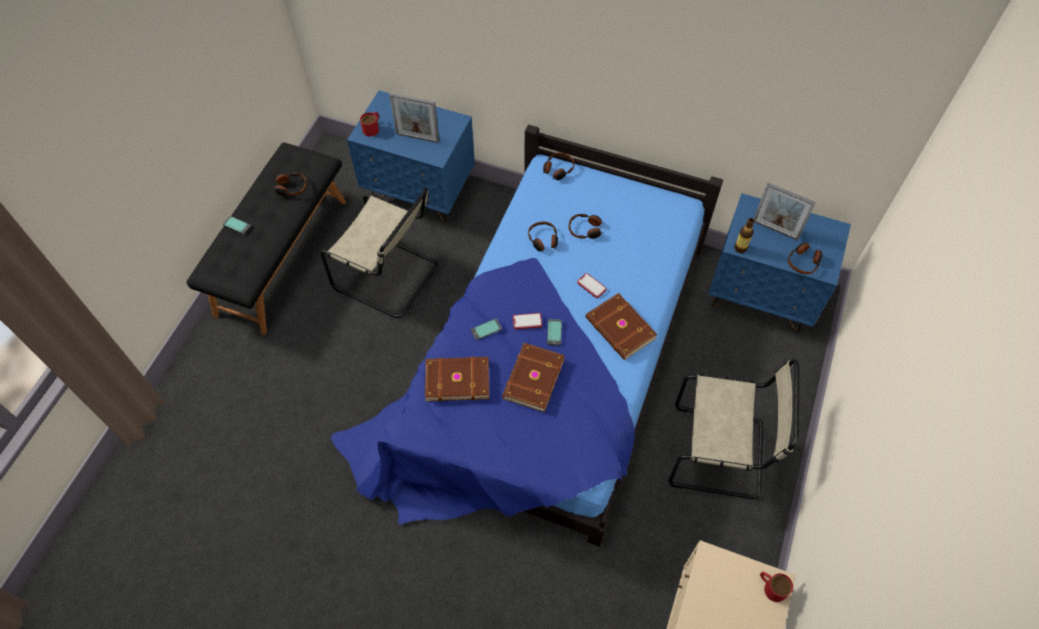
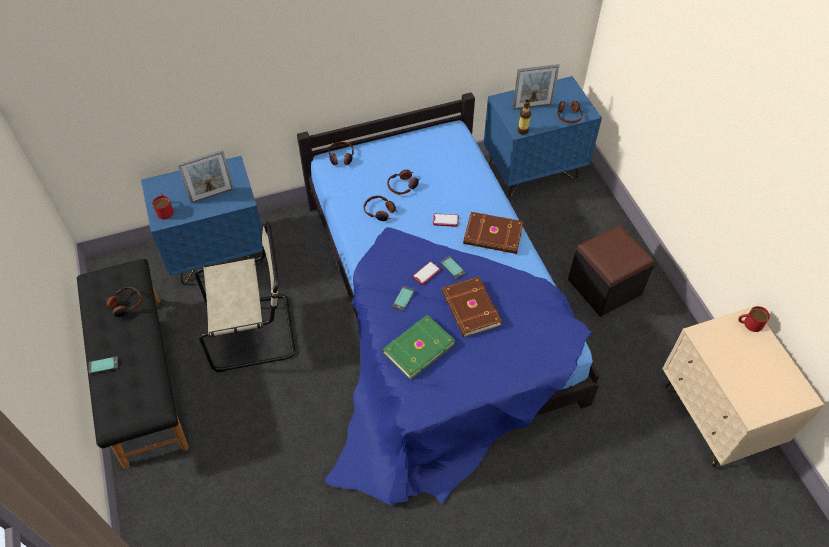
camera: 40 degrees left, 5 degrees down
brown book [425,357,489,401] -> green book [382,315,455,380]
beige chair [668,359,799,499] -> black ottoman [568,225,654,317]

